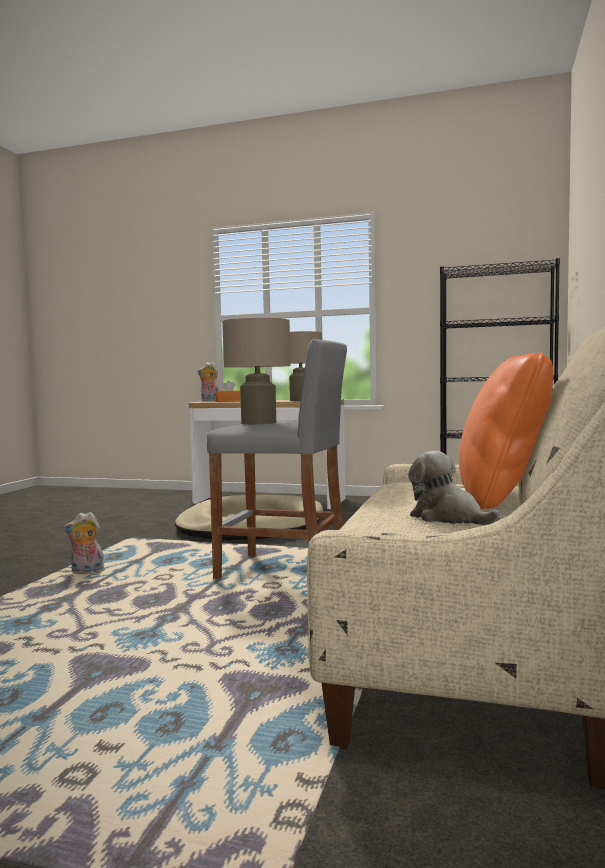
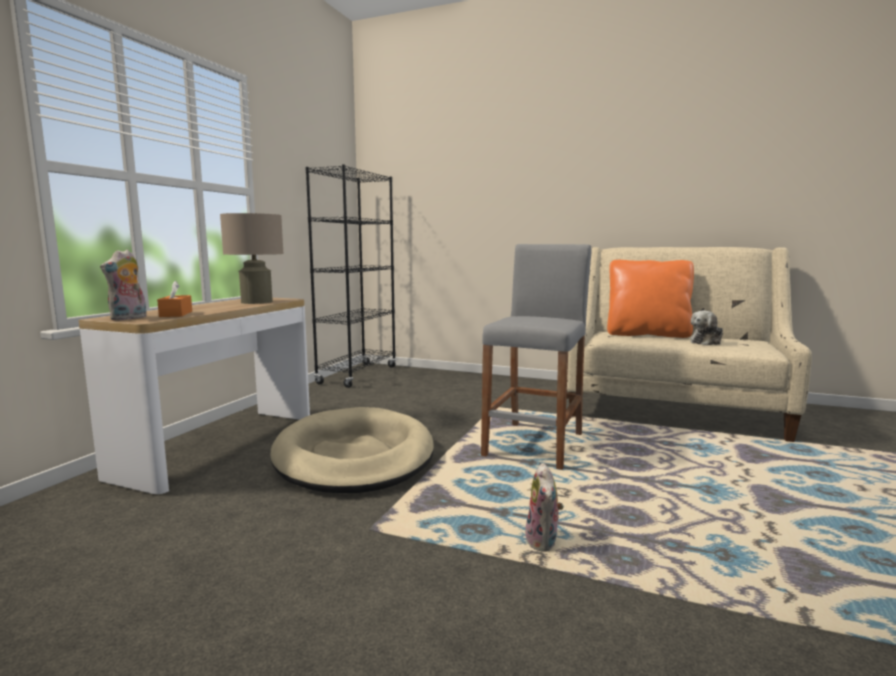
camera: 85 degrees left, 5 degrees up
beige table lamp [222,318,291,424] -> none

